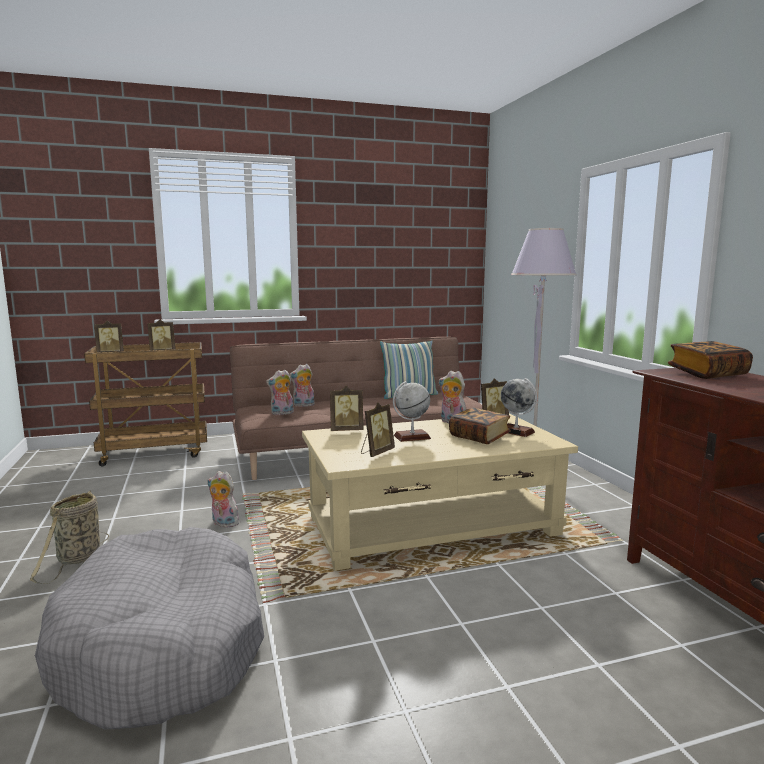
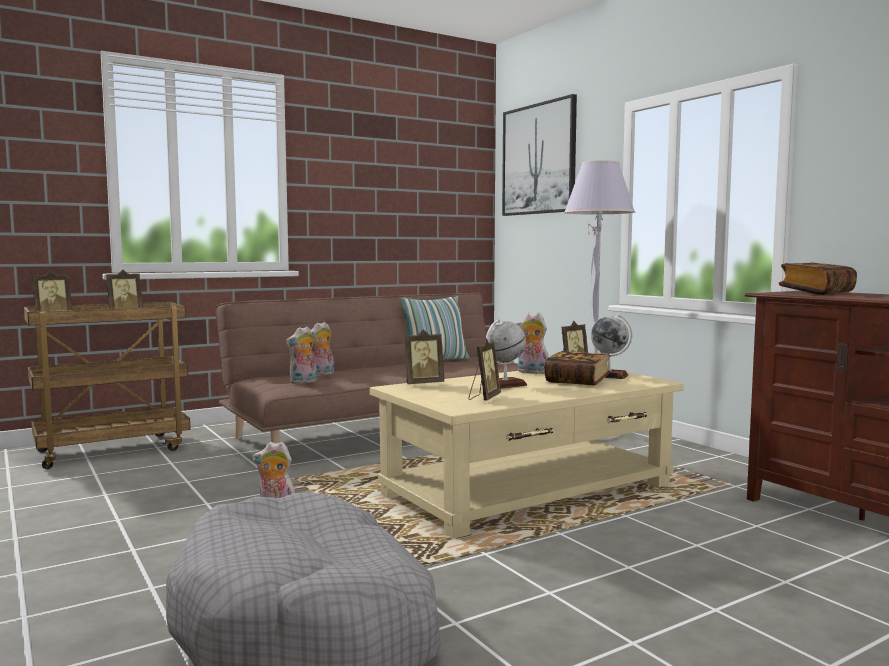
camera: 15 degrees left, 5 degrees down
basket [30,490,109,584] -> none
none -> picture [502,94,577,216]

